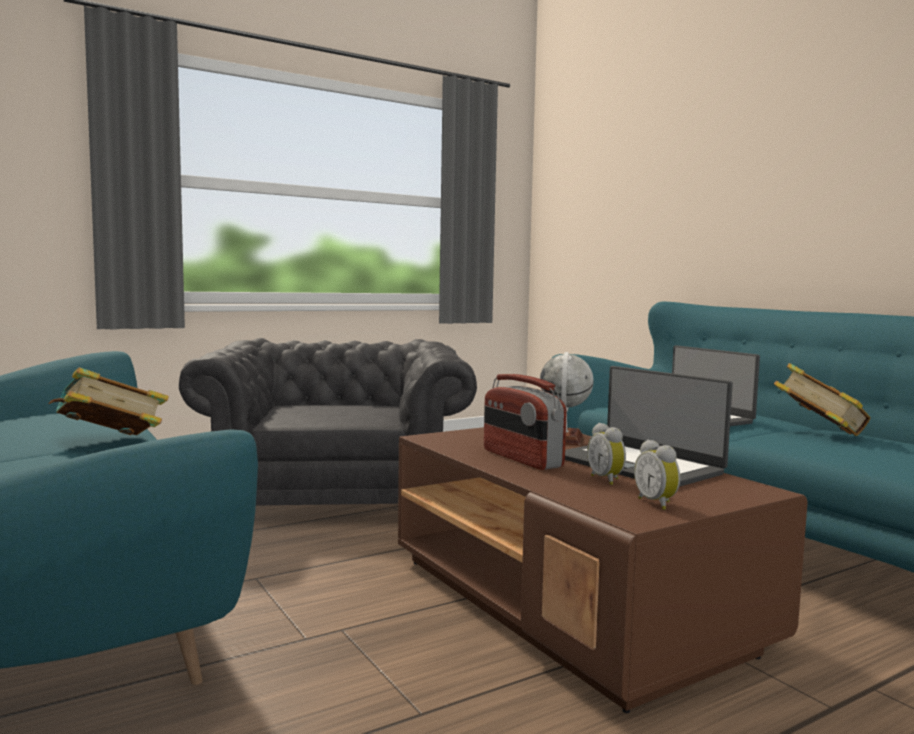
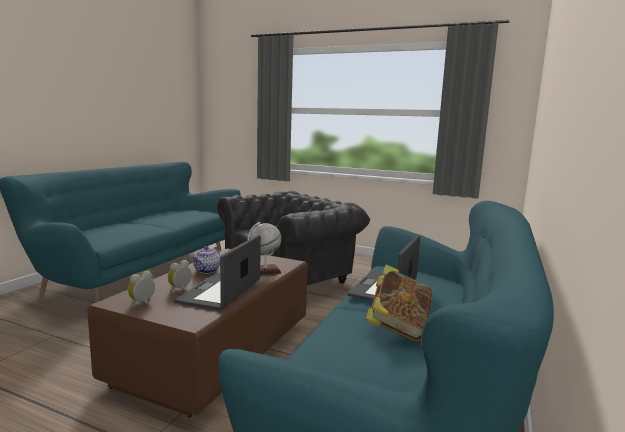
camera: 55 degrees right, 5 degrees up
book [48,367,169,435] -> none
radio [484,374,567,470] -> teapot [193,246,220,274]

